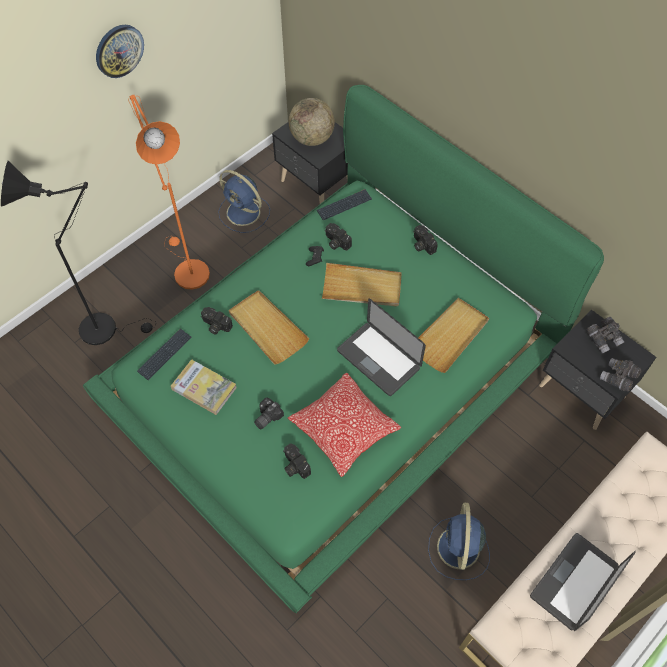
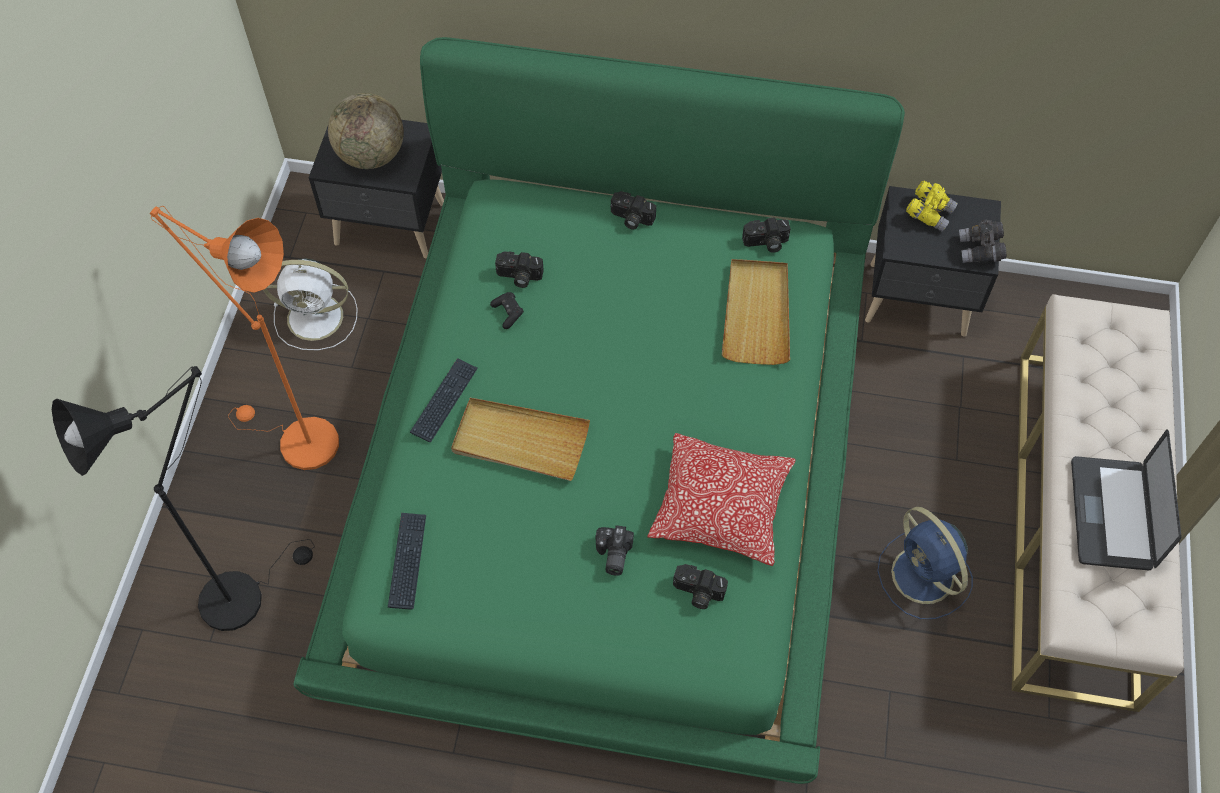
camera: 35 degrees left, 0 degrees up
wall clock [96,25,144,78] -> none
book [171,359,237,415] -> none
camera [201,307,233,335] -> camera moved to [742,217,791,253]
blue fan [218,170,270,233] -> white fan [263,258,358,351]
keyboard [317,189,372,221] -> keyboard moved to [410,358,478,442]
beige tray [322,263,402,306] -> none
laptop [337,299,426,396] -> none
grey binoculars [587,317,624,354] -> yellow binoculars [906,181,958,232]

